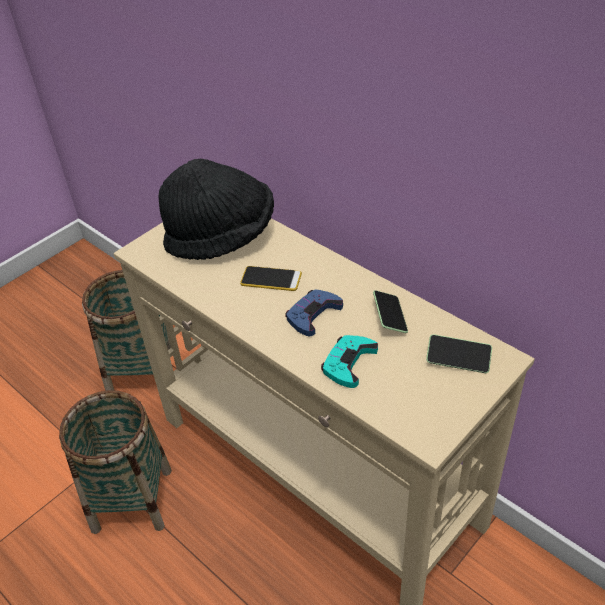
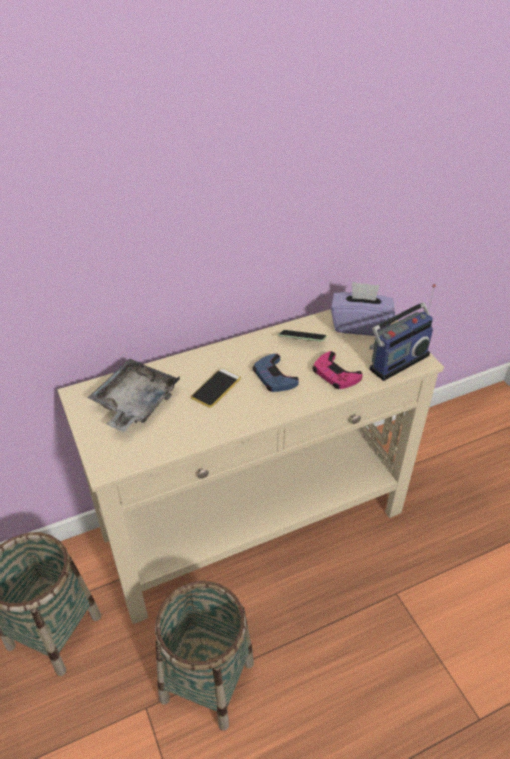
camera: 70 degrees left, 0 degrees up
black hat [158,159,274,260] -> grey tray [88,359,180,432]
turquoise game controller [321,335,378,388] -> pink game controller [312,351,363,389]
phone [426,334,492,373] -> purple tissue box [331,282,395,336]
none -> radio [369,284,436,381]

